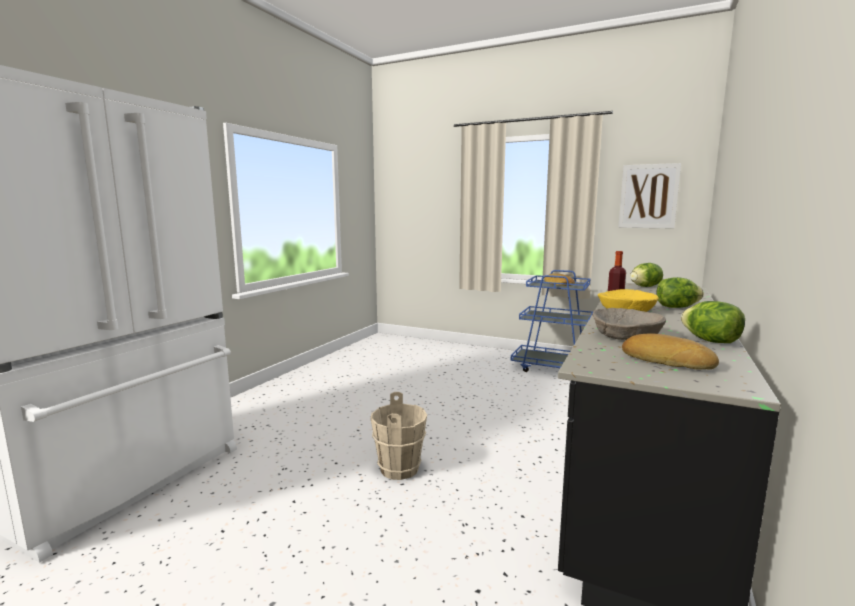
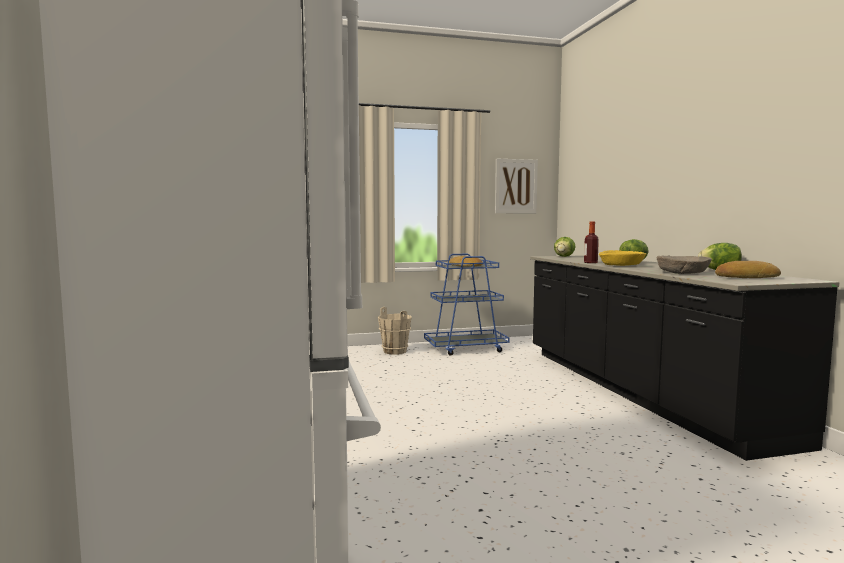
camera: 40 degrees left, 5 degrees down
beige bucket [370,392,427,480] -> beige bucket moved to [378,307,412,355]

